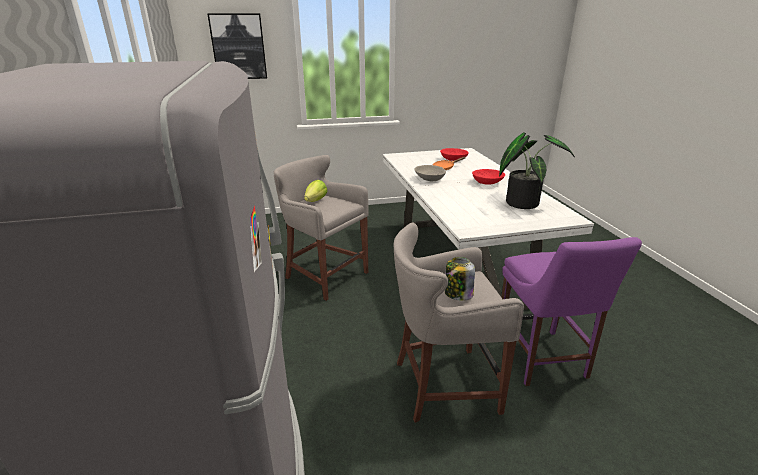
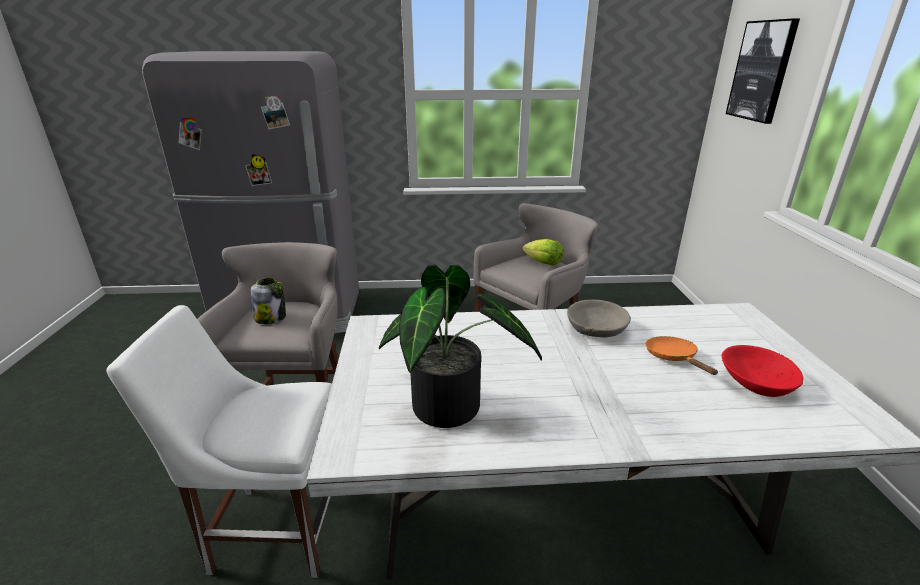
camera: 100 degrees right, 0 degrees up
red bowl [472,169,505,185] -> none
purple chair [501,237,642,386] -> white chair [106,305,332,578]

